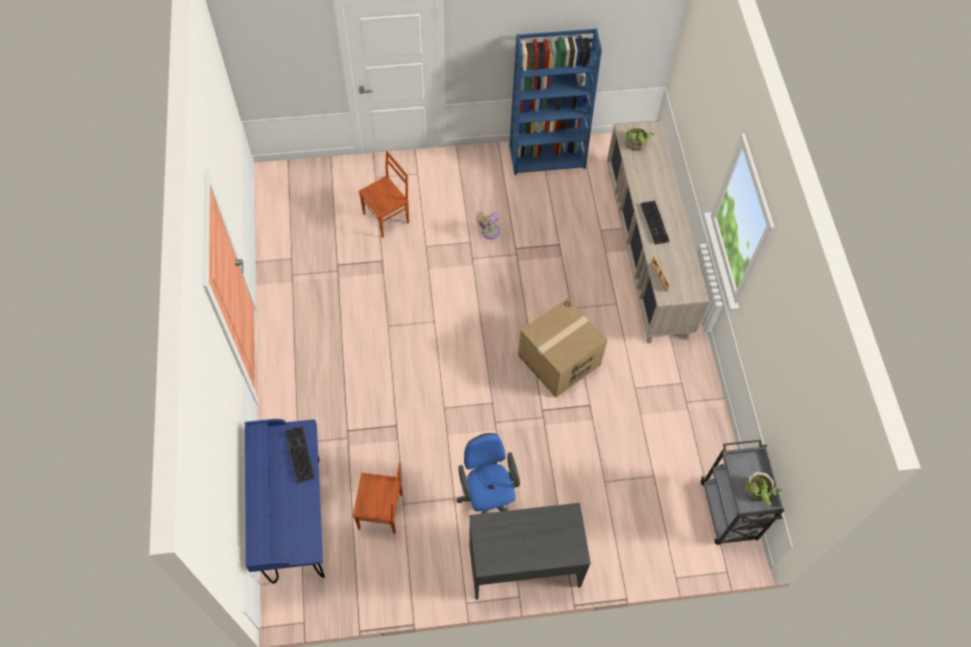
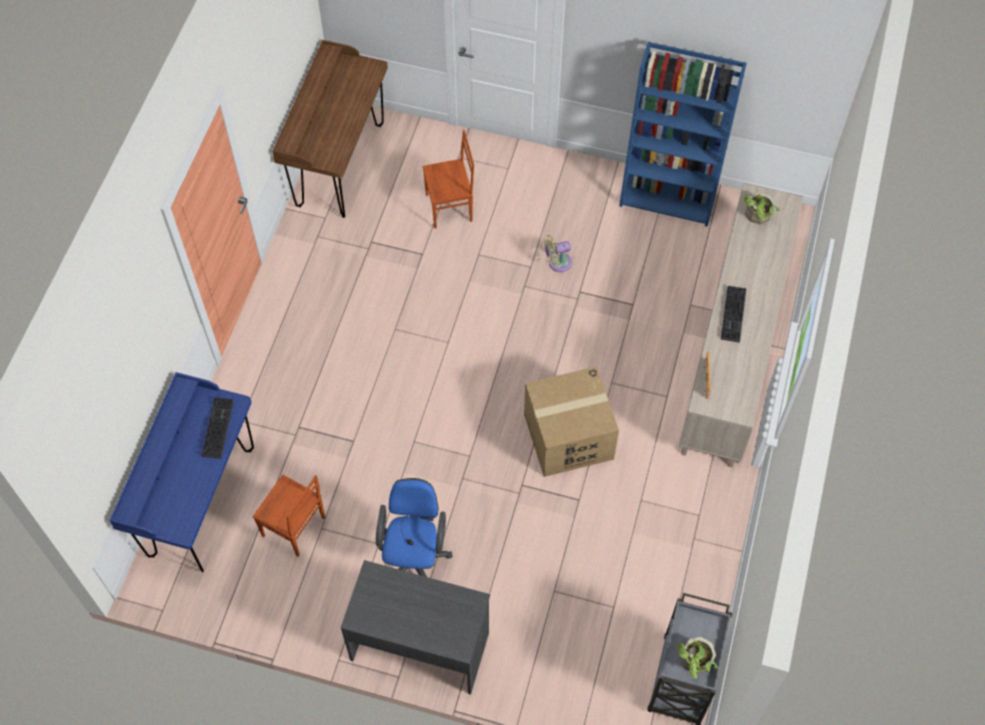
camera: 25 degrees right, 0 degrees up
none -> brown desk [272,40,388,218]

